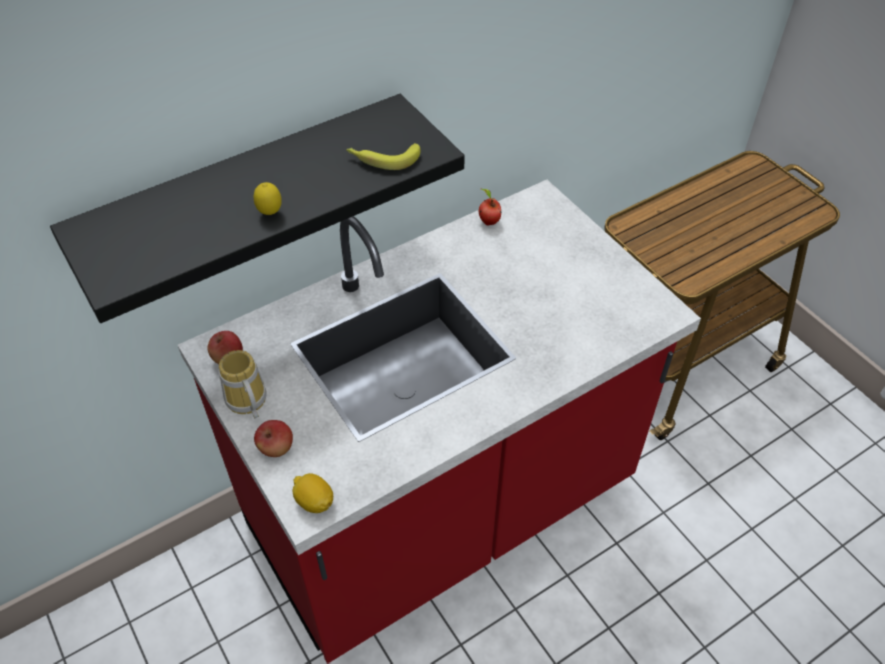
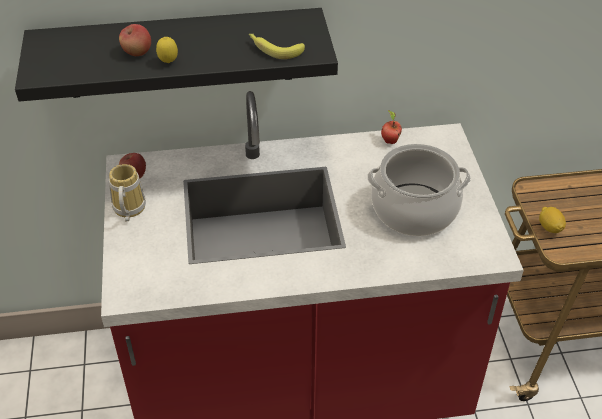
camera: 25 degrees right, 5 degrees down
apple [254,420,293,457] -> apple moved to [119,24,151,56]
lemon [293,473,333,513] -> lemon moved to [539,207,566,233]
none -> cooking pot [367,144,471,236]

